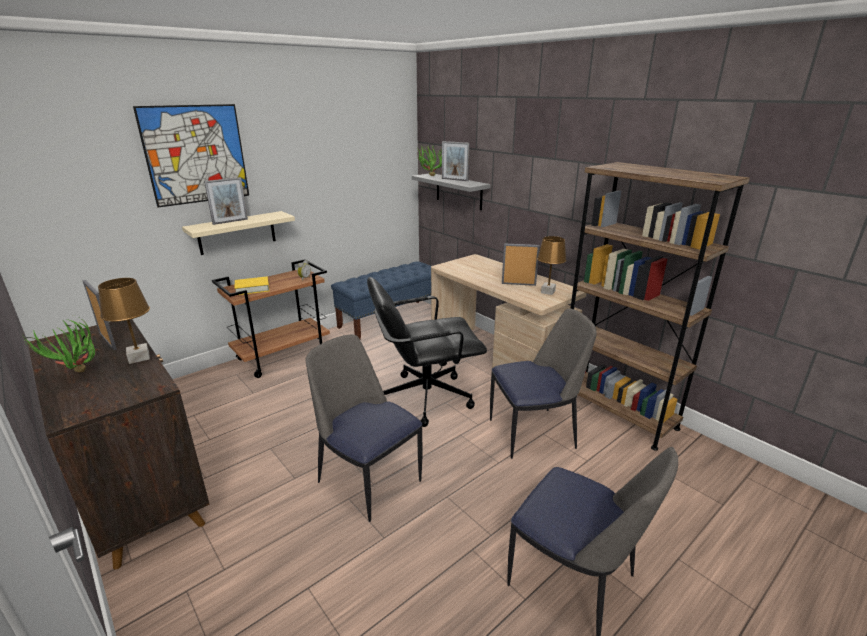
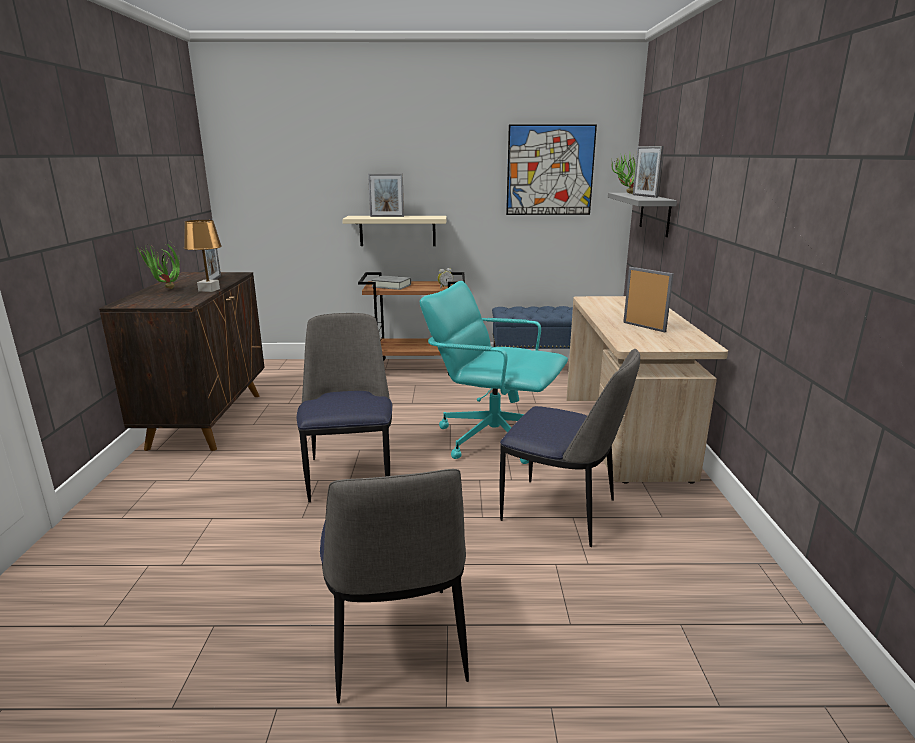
camera: 40 degrees right, 5 degrees down
picture [133,104,249,207] -> picture moved to [506,125,597,215]
yellow book [234,276,269,295] -> grey book [371,275,411,290]
black office chair [367,277,487,427] -> turquoise office chair [420,281,568,464]
brown table lamp [537,236,567,295] -> none
brown bookcase [570,162,750,451] -> none

